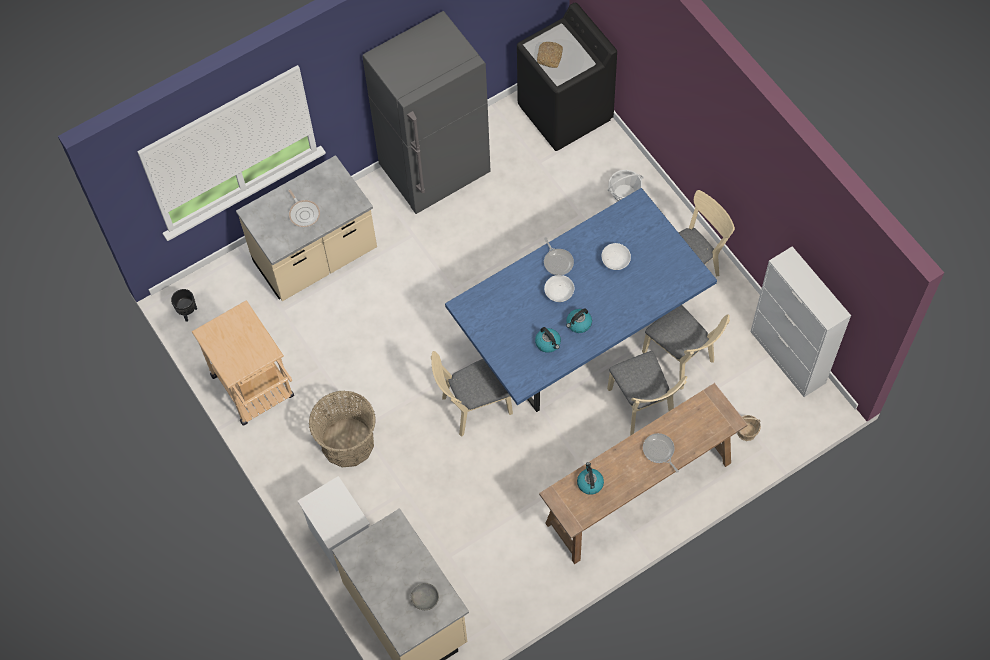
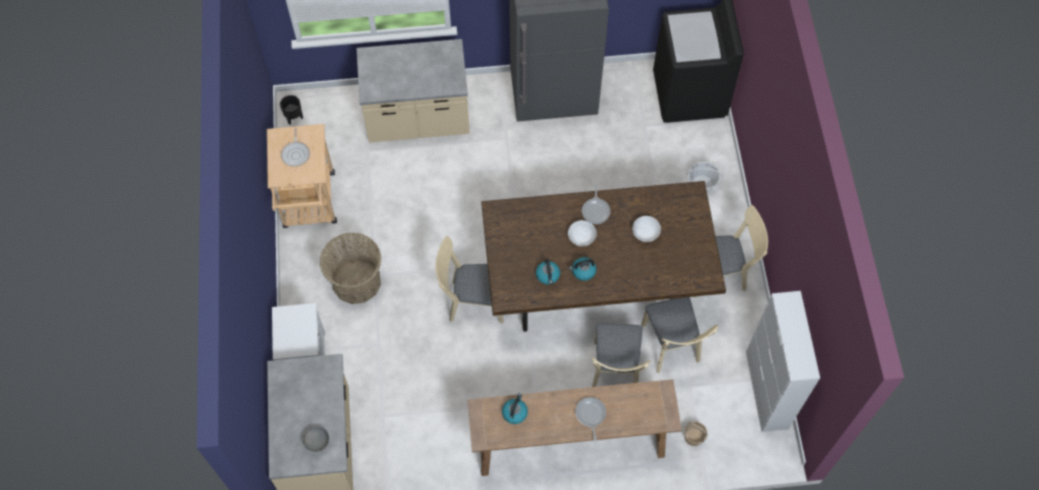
camera: 25 degrees right, 0 degrees up
frying pan [288,189,320,227] -> frying pan moved to [281,128,310,167]
blue dining table [445,188,717,412] -> brown dining table [481,181,726,332]
bread [537,42,563,68] -> none

